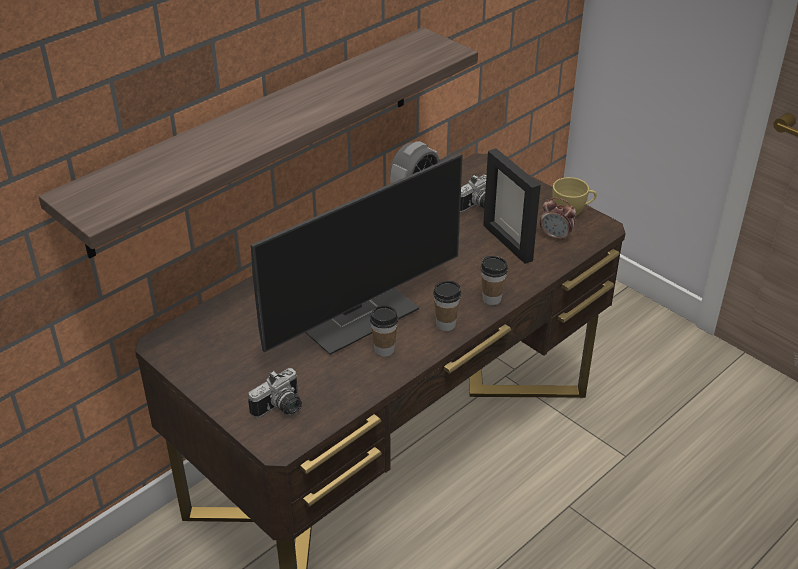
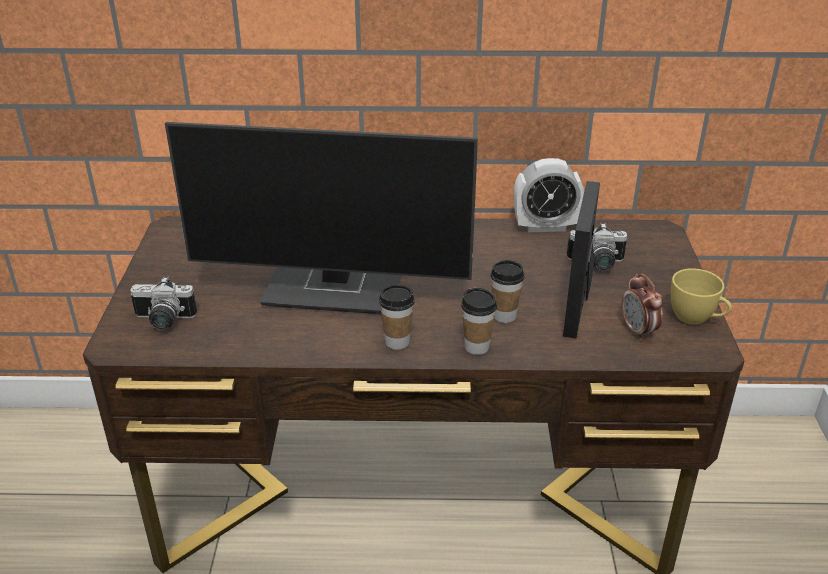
camera: 45 degrees right, 5 degrees down
shelf [38,27,478,259] -> none
cup [370,305,398,357] -> cup moved to [490,260,524,323]

